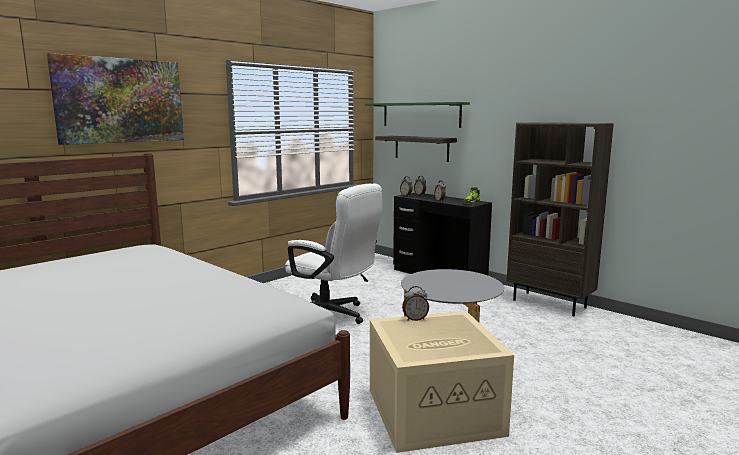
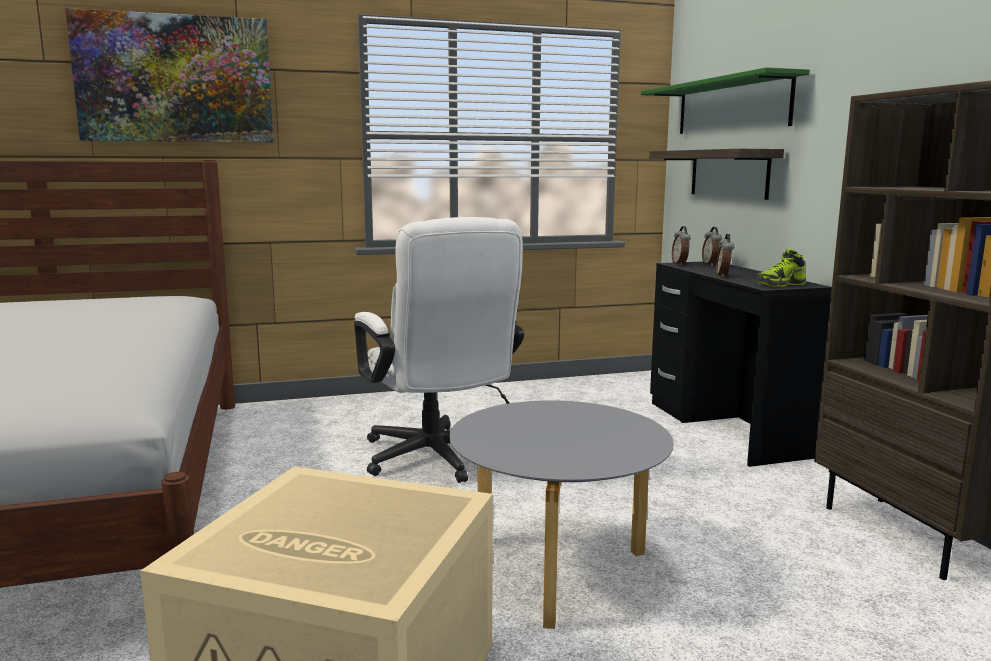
camera: 30 degrees right, 0 degrees up
alarm clock [402,286,429,321] -> none

